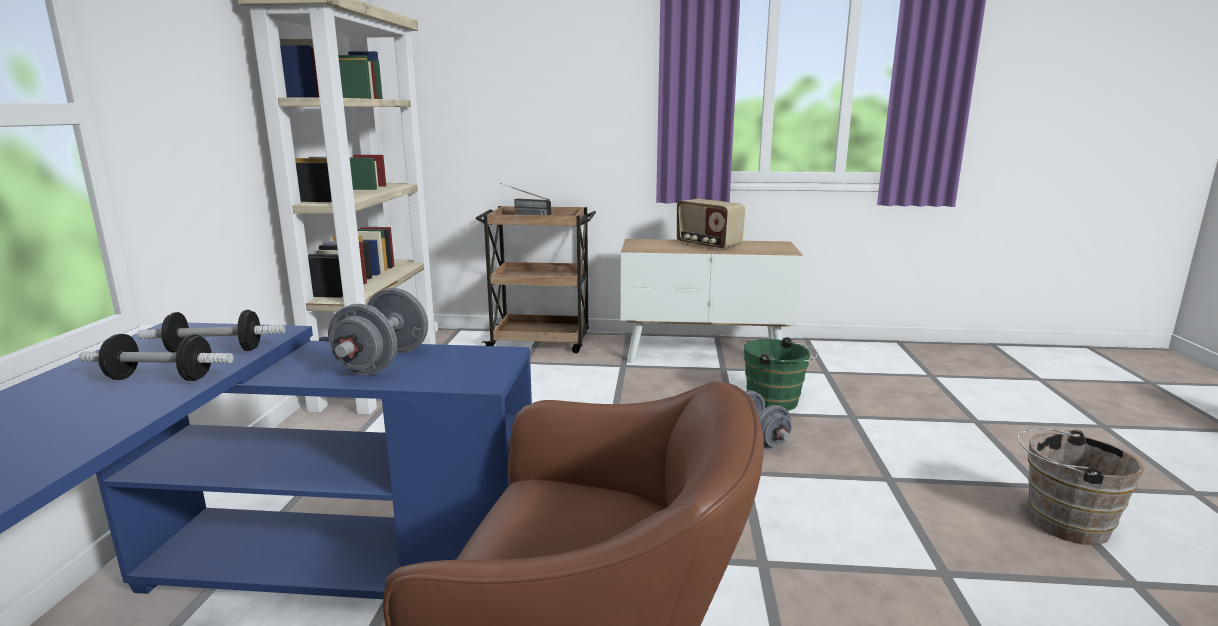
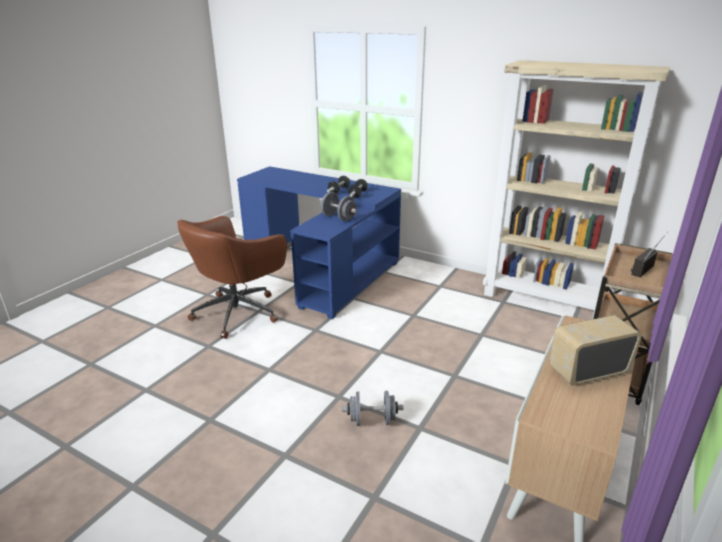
camera: 115 degrees right, 10 degrees up
green bucket [744,337,818,411] -> none
brown bucket [1017,428,1145,545] -> none

